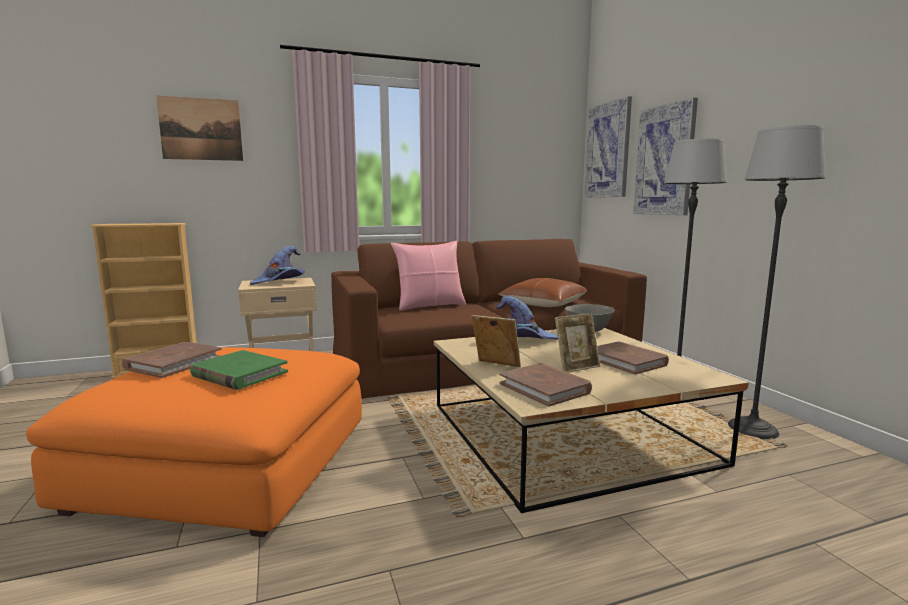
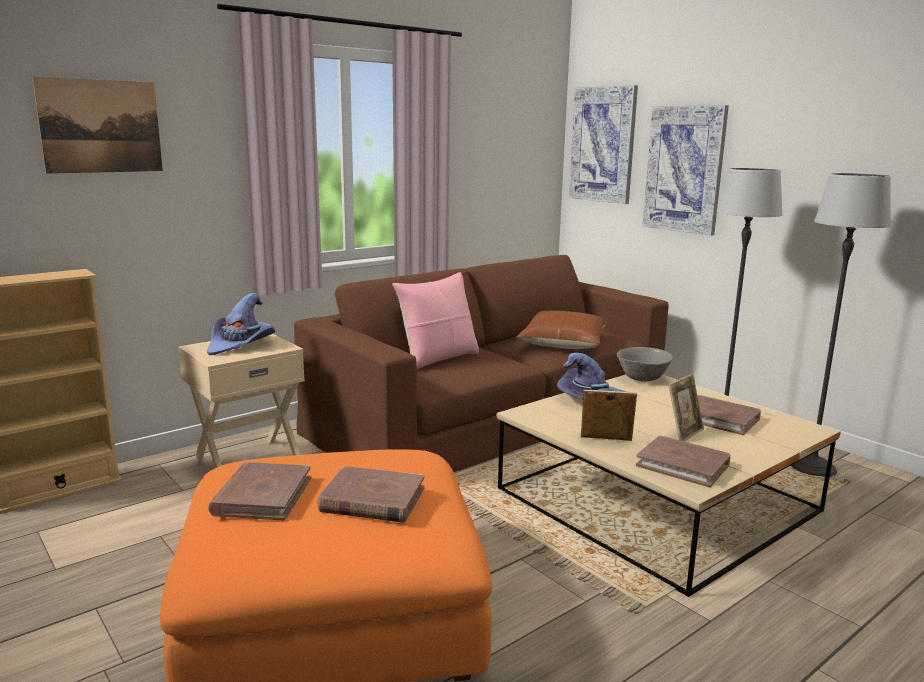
camera: 20 degrees left, 5 degrees up
green book [190,350,288,390] -> brown book [317,466,424,522]

